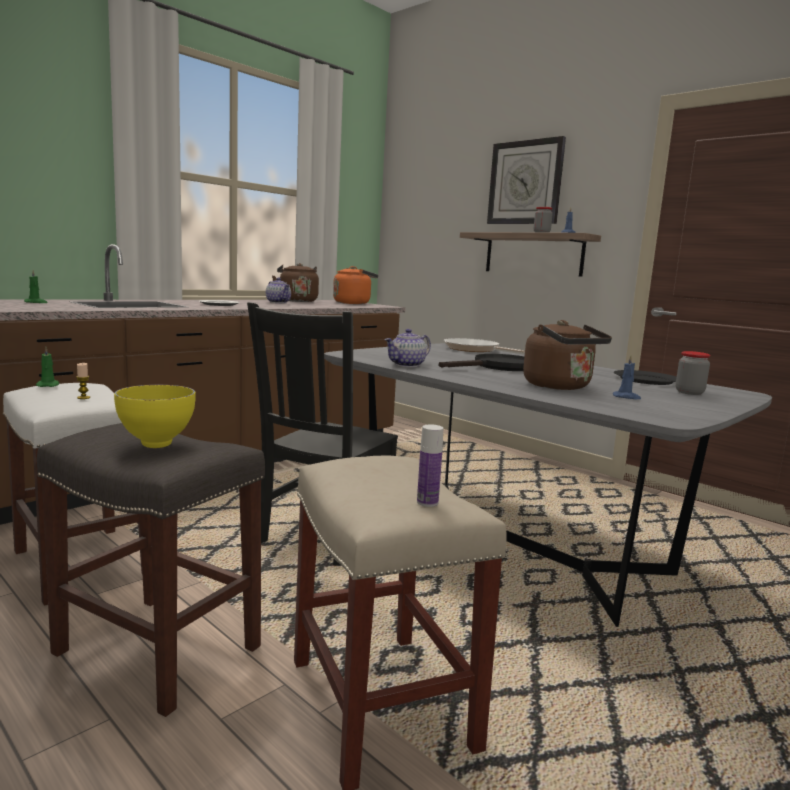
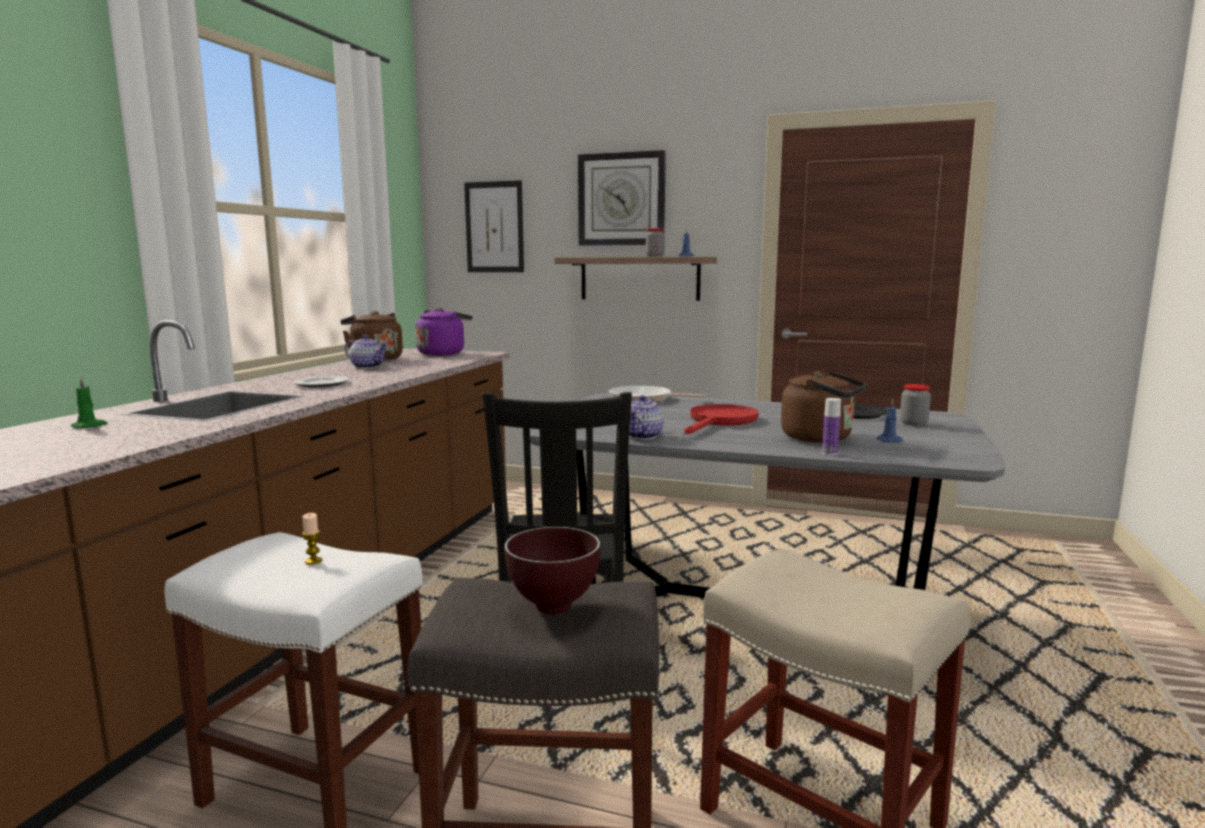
camera: 25 degrees left, 0 degrees up
green candle [36,347,59,387] -> none
yellow bowl [114,385,195,448] -> brown bowl [504,527,600,615]
orange kettle [333,266,378,304] -> purple kettle [415,308,472,356]
bottle [417,424,443,507] -> bottle moved to [822,398,841,455]
black frying pan [439,354,524,371] -> red frying pan [684,404,759,434]
none -> picture [464,180,524,272]

